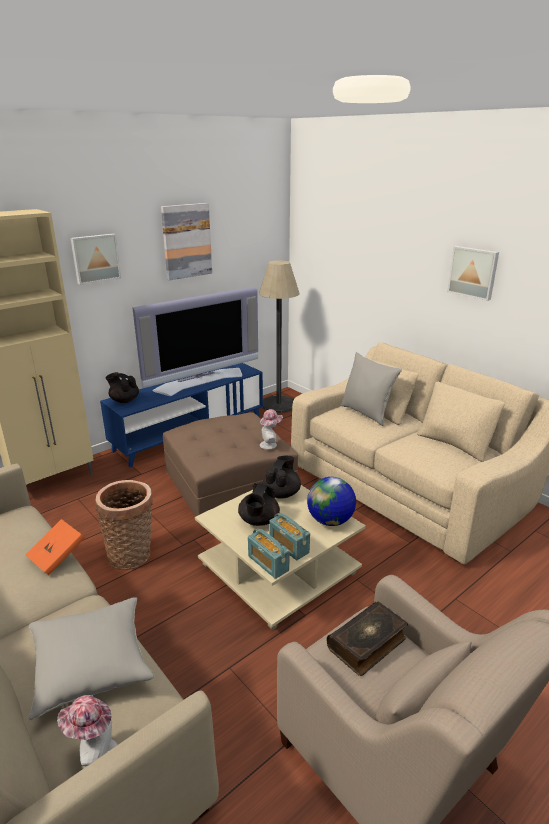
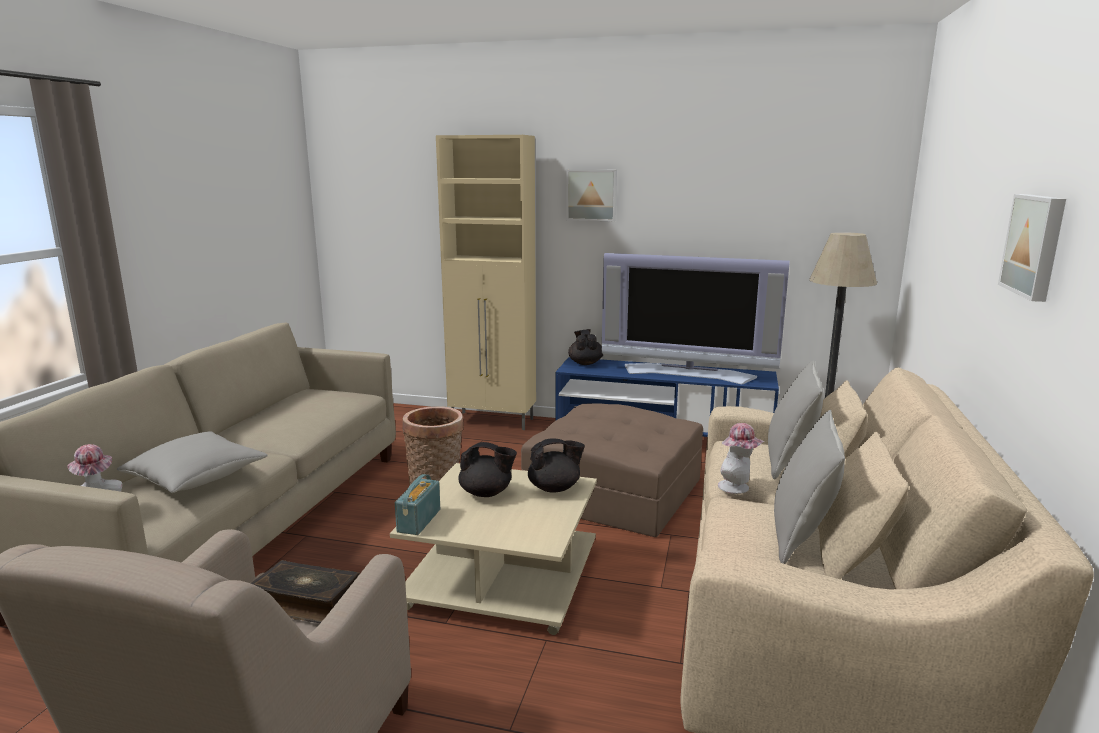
camera: 55 degrees right, 10 degrees down
orange book [26,519,85,576] -> none
picture [161,203,212,281] -> none
black teapot [238,483,280,526] -> black teapot turned 150 degrees counterclockwise [458,442,517,497]
hat [260,409,283,450] -> hat moved to [718,423,764,494]
radio [269,513,310,560] -> none
globe [307,477,356,526] -> none
none -> grey pillow [774,410,845,564]

